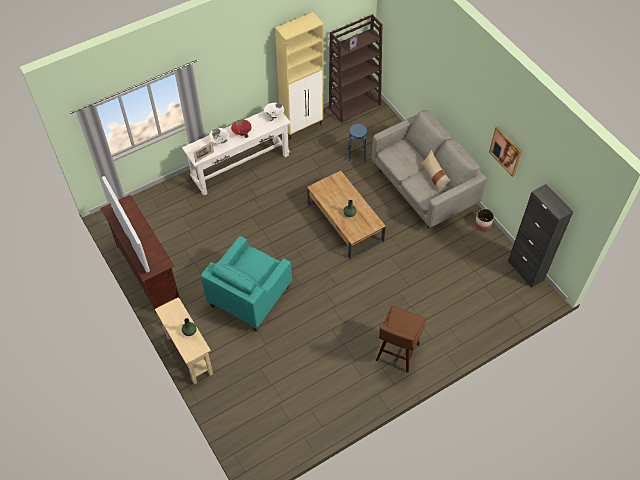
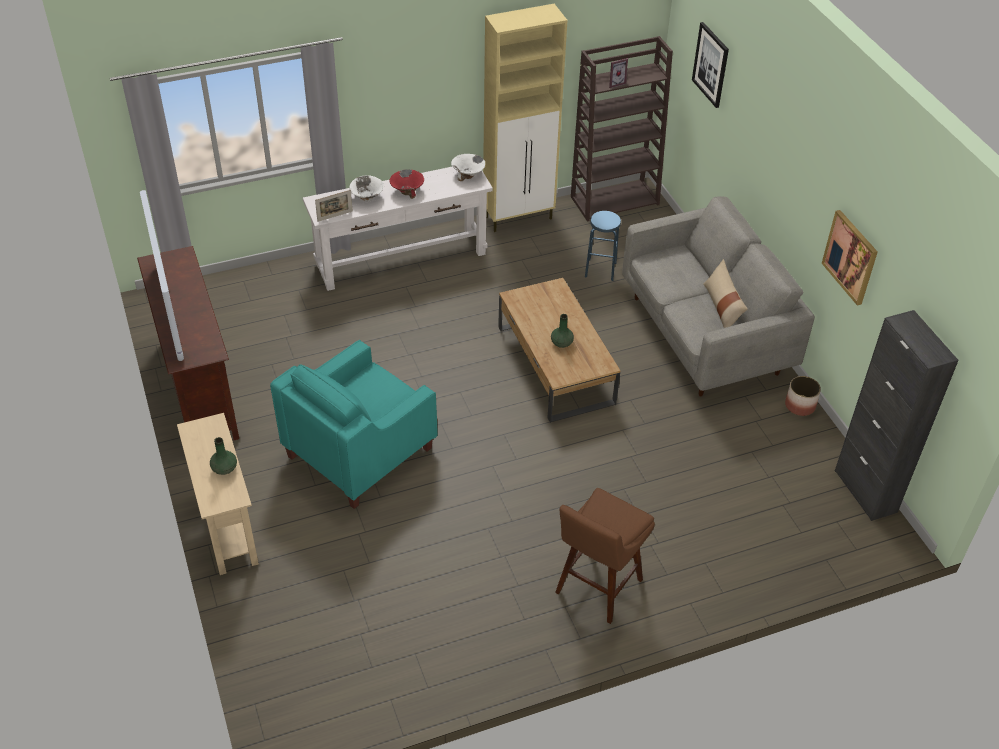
camera: 10 degrees right, 10 degrees down
none -> picture [692,22,729,108]

